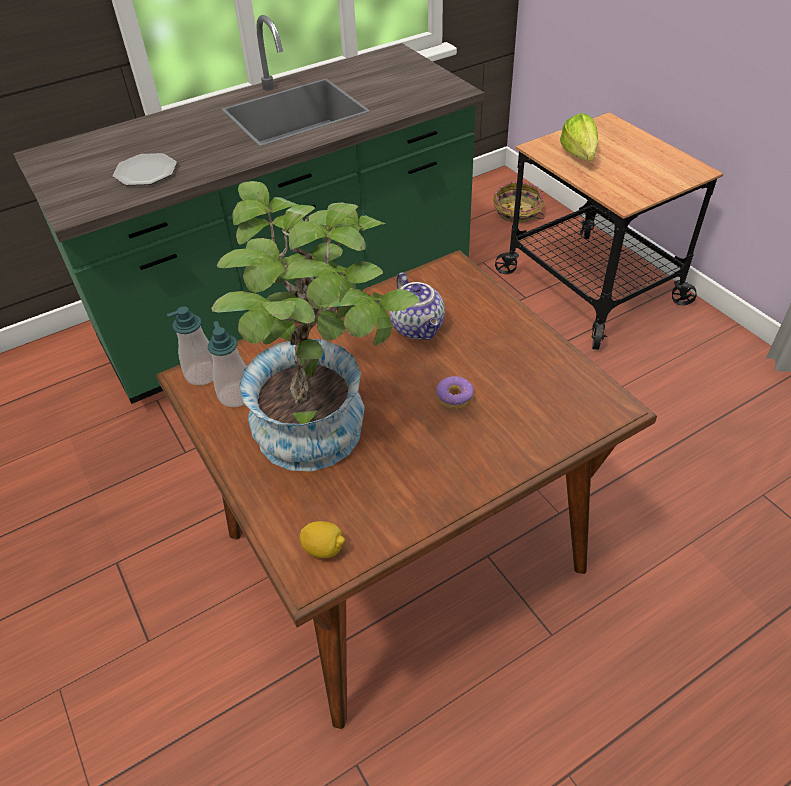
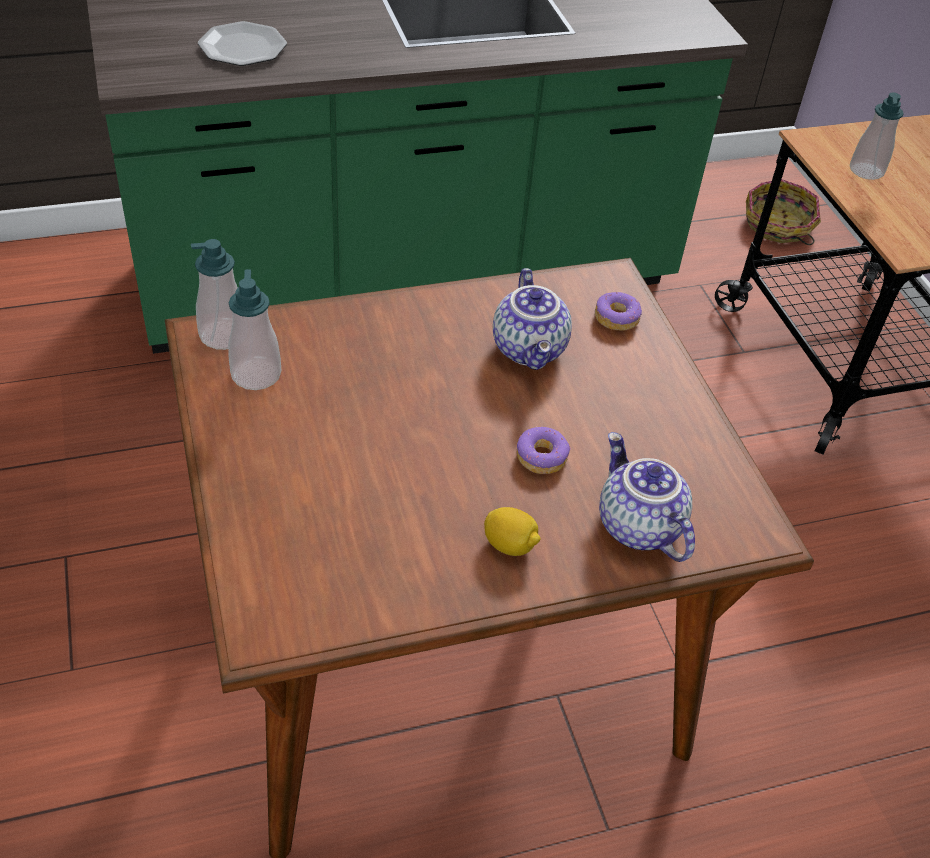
camera: 10 degrees right, 0 degrees up
potted plant [211,181,420,471] -> none
lemon [299,521,345,558] -> lemon moved to [484,507,541,556]
lettuce [560,113,598,161] -> soap dispenser [850,92,904,180]
none -> donut [595,292,642,331]
none -> teapot [599,432,695,562]

